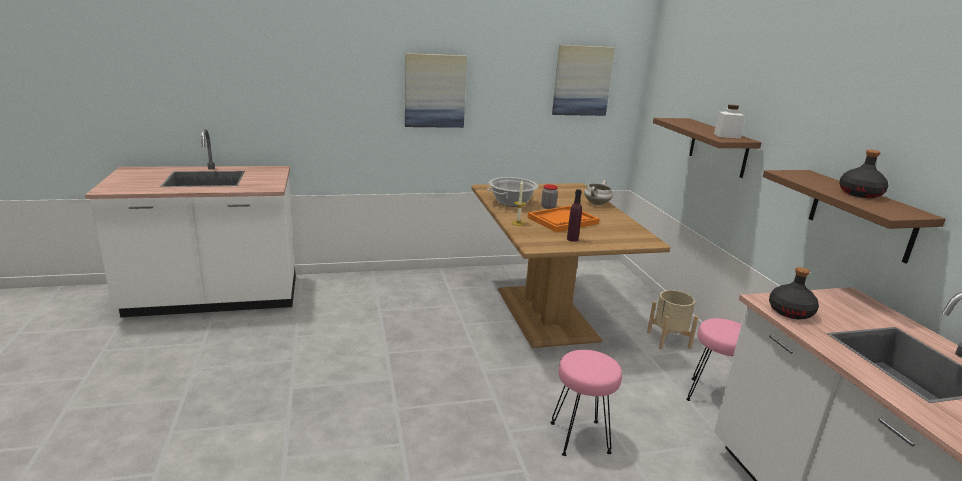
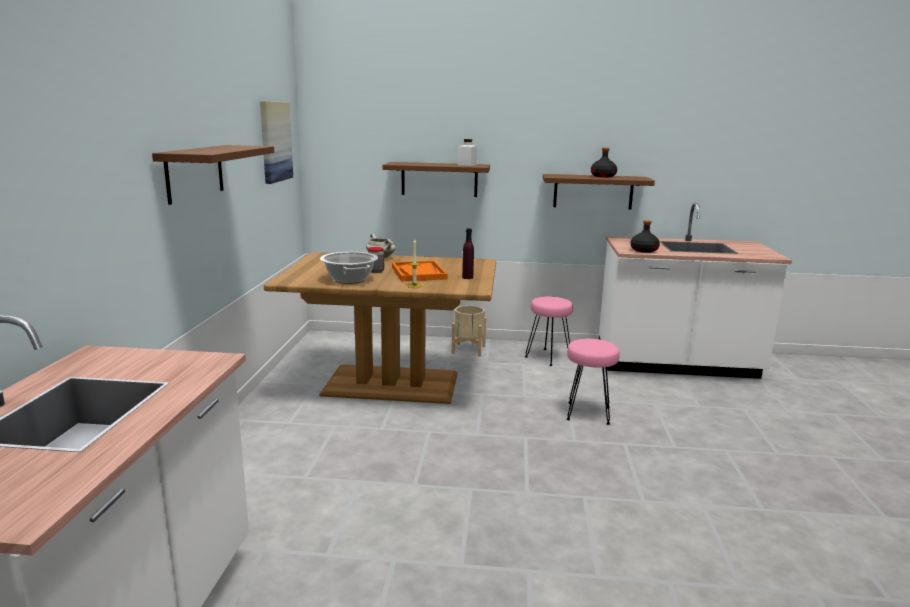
camera: 70 degrees left, 5 degrees down
picture [405,53,467,128] -> brown shelf [152,145,274,205]

